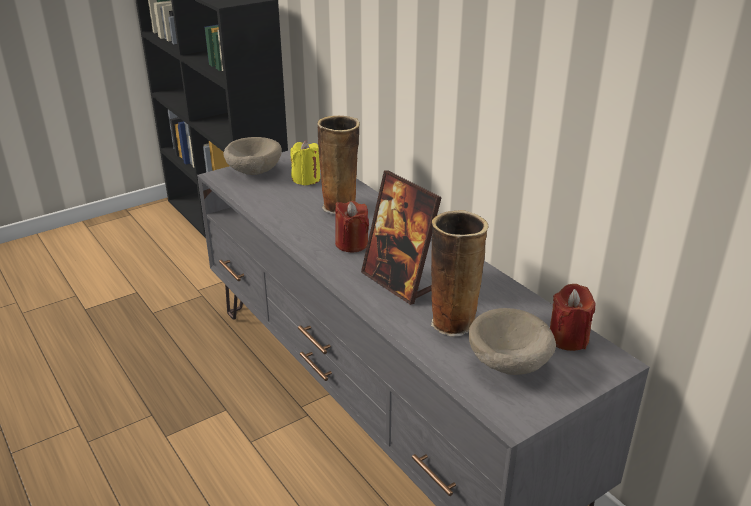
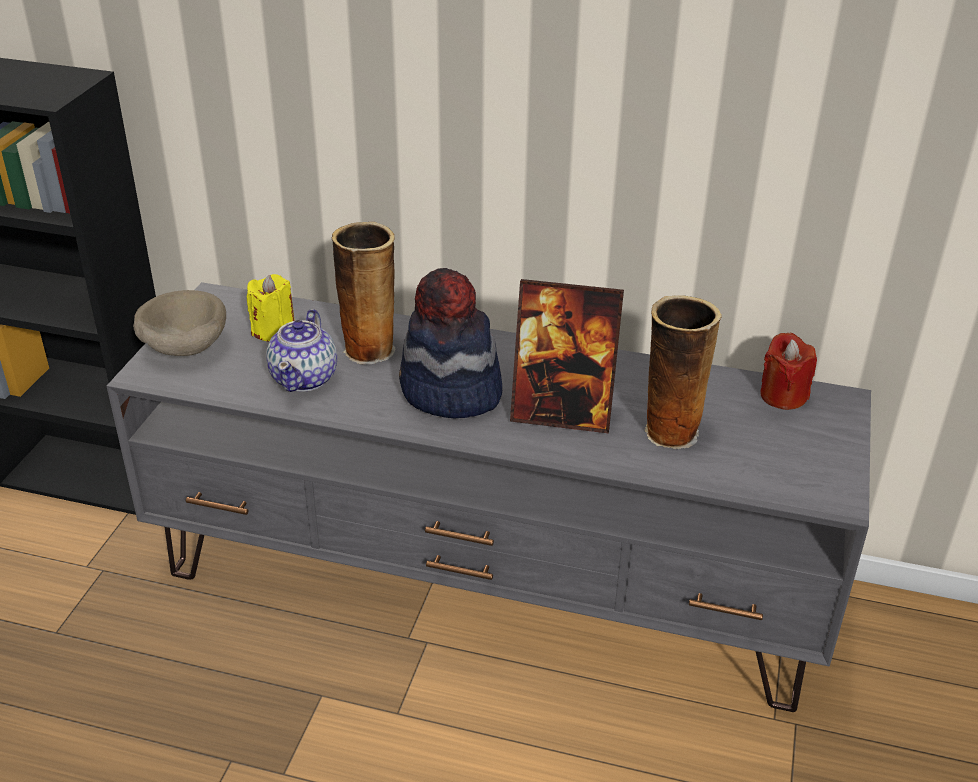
camera: 40 degrees left, 5 degrees up
red candle [335,201,369,252] -> hat [399,268,502,418]
beige bowl [469,308,556,375] -> none
none -> teapot [266,309,337,392]

